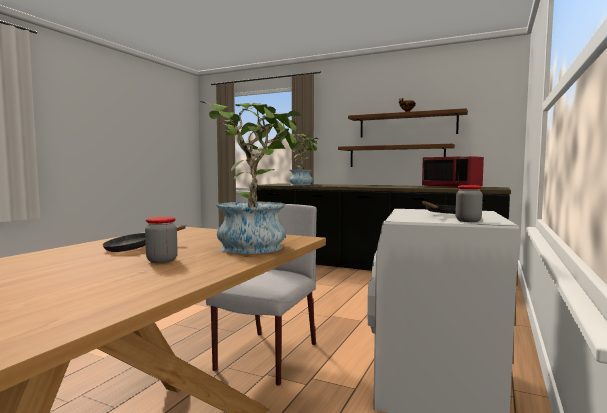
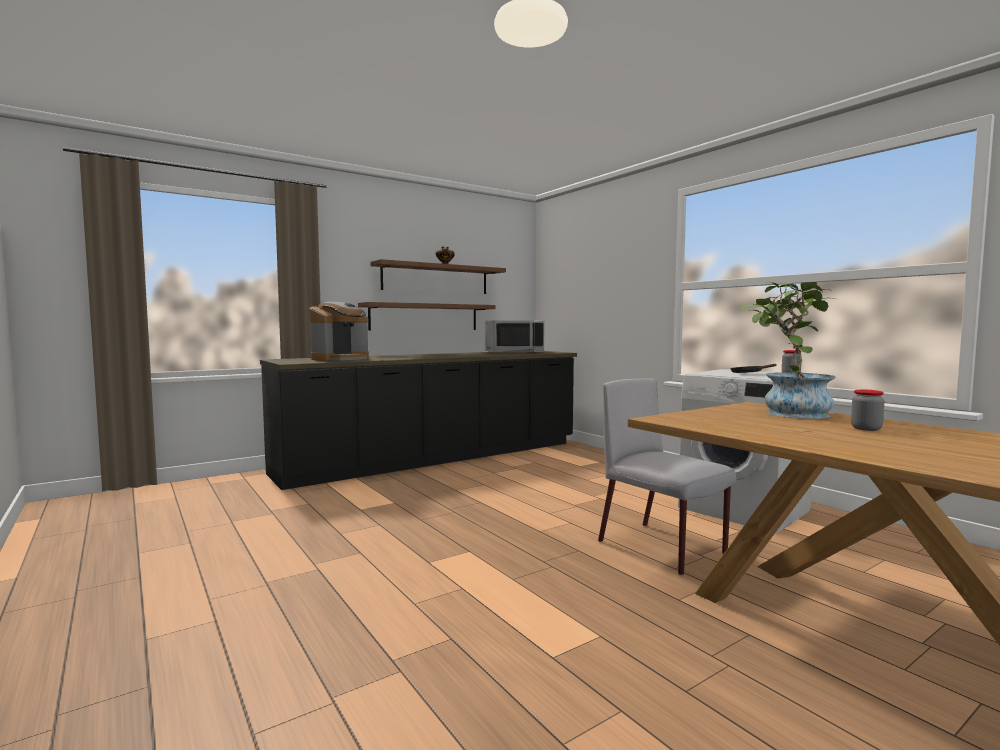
camera: 60 degrees left, 0 degrees up
black frying pan [102,225,186,252] -> none
potted plant [289,134,318,185] -> coffee machine [309,302,369,361]
red microwave [422,156,484,187] -> grey microwave [485,320,544,354]

